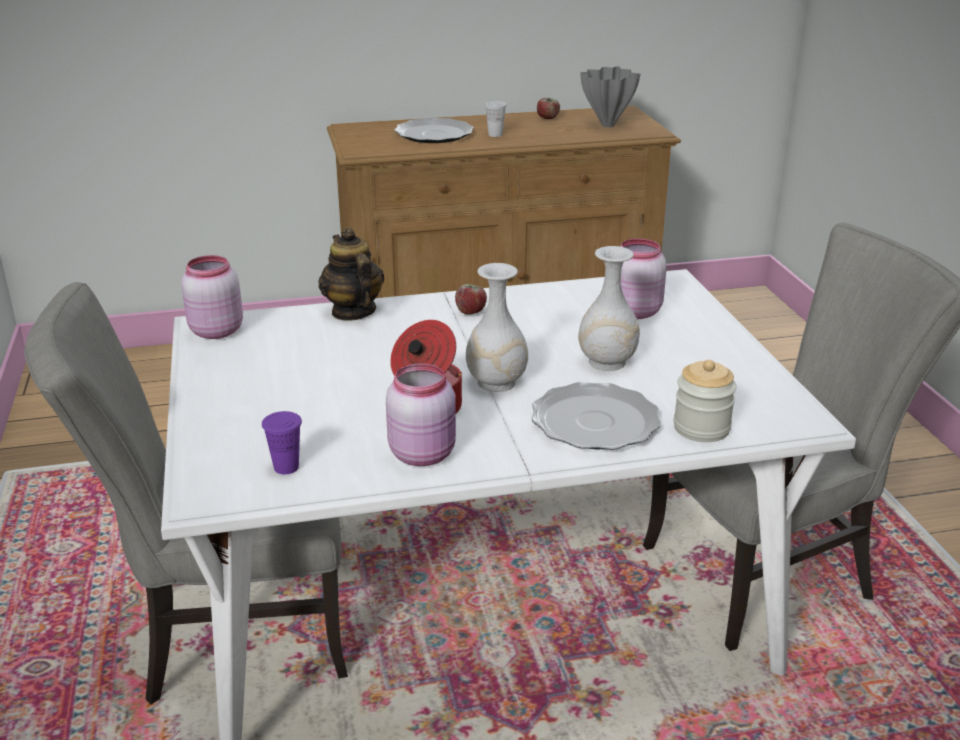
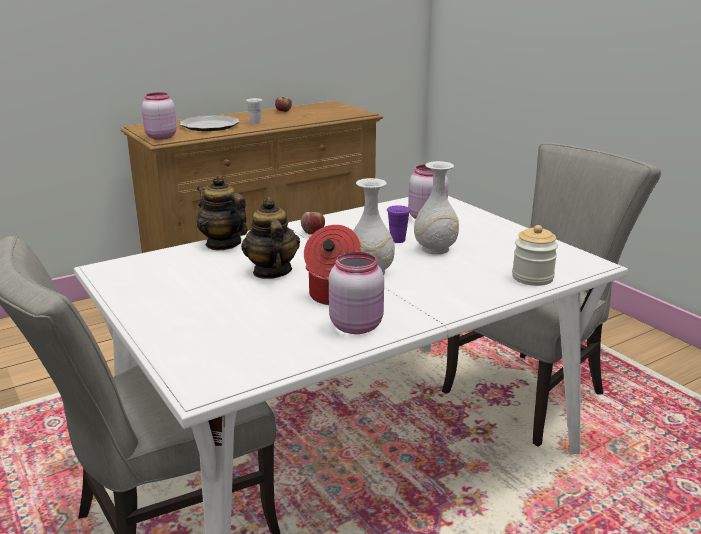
camera: 20 degrees left, 5 degrees down
pink jar [181,255,243,339] -> pink jar moved to [142,92,177,140]
purple cup [262,411,302,474] -> purple cup moved to [387,205,411,243]
plate [531,382,661,450] -> none
grey vase [580,66,640,127] -> none
none -> teapot [241,197,300,279]

